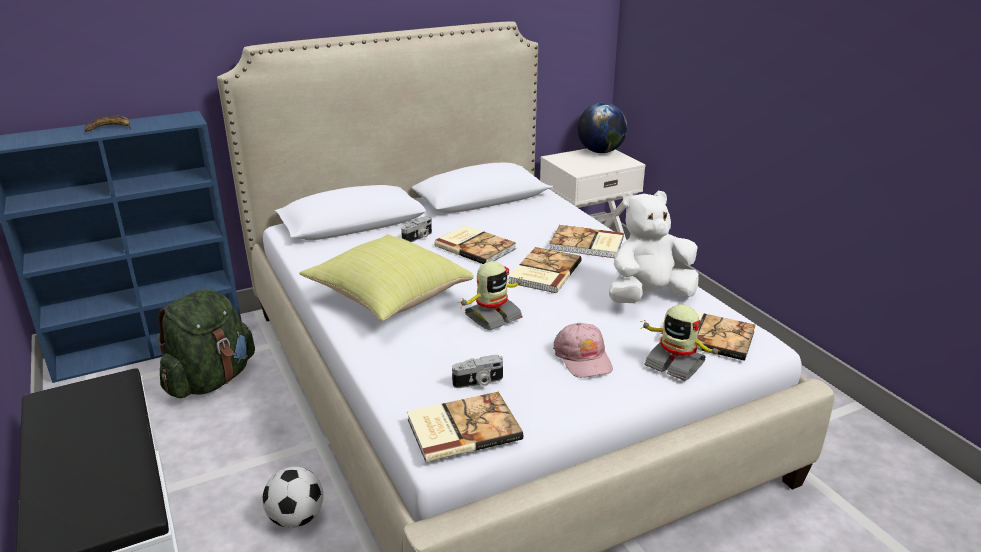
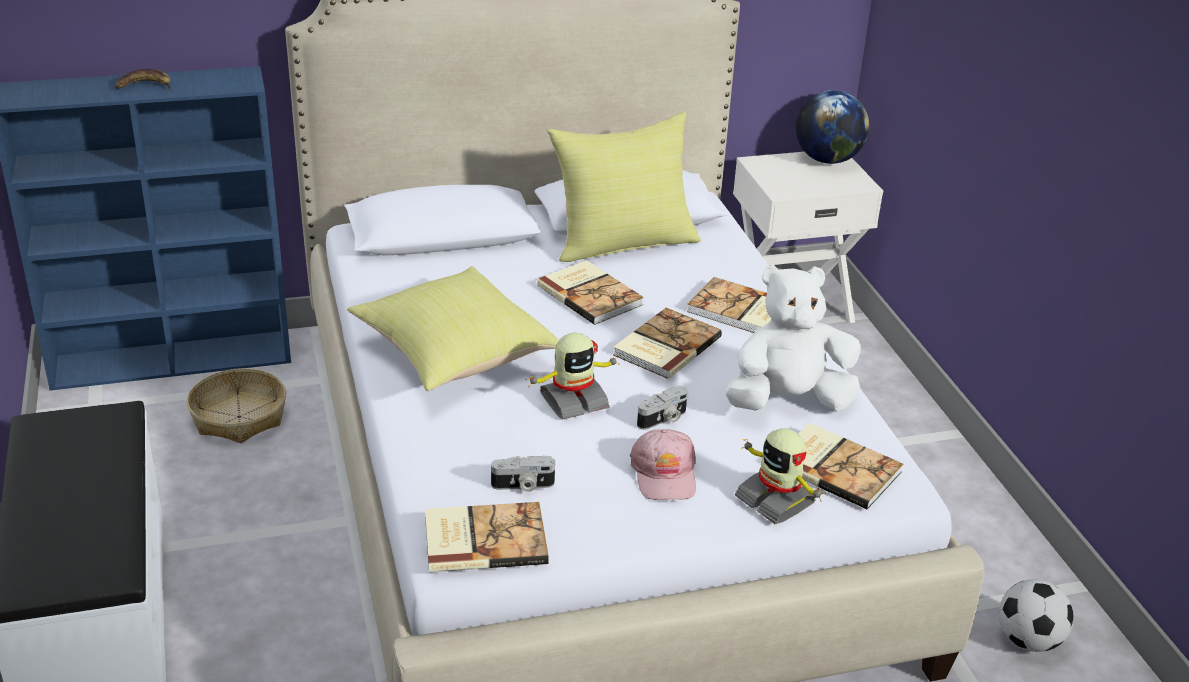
camera: 10 degrees right, 5 degrees up
green backpack [157,289,255,398] -> basket [187,368,286,443]
football [262,467,323,528] -> football moved to [999,579,1074,652]
camera [401,216,432,242] -> camera moved to [637,386,689,430]
none -> yellow pillow [547,112,701,262]

